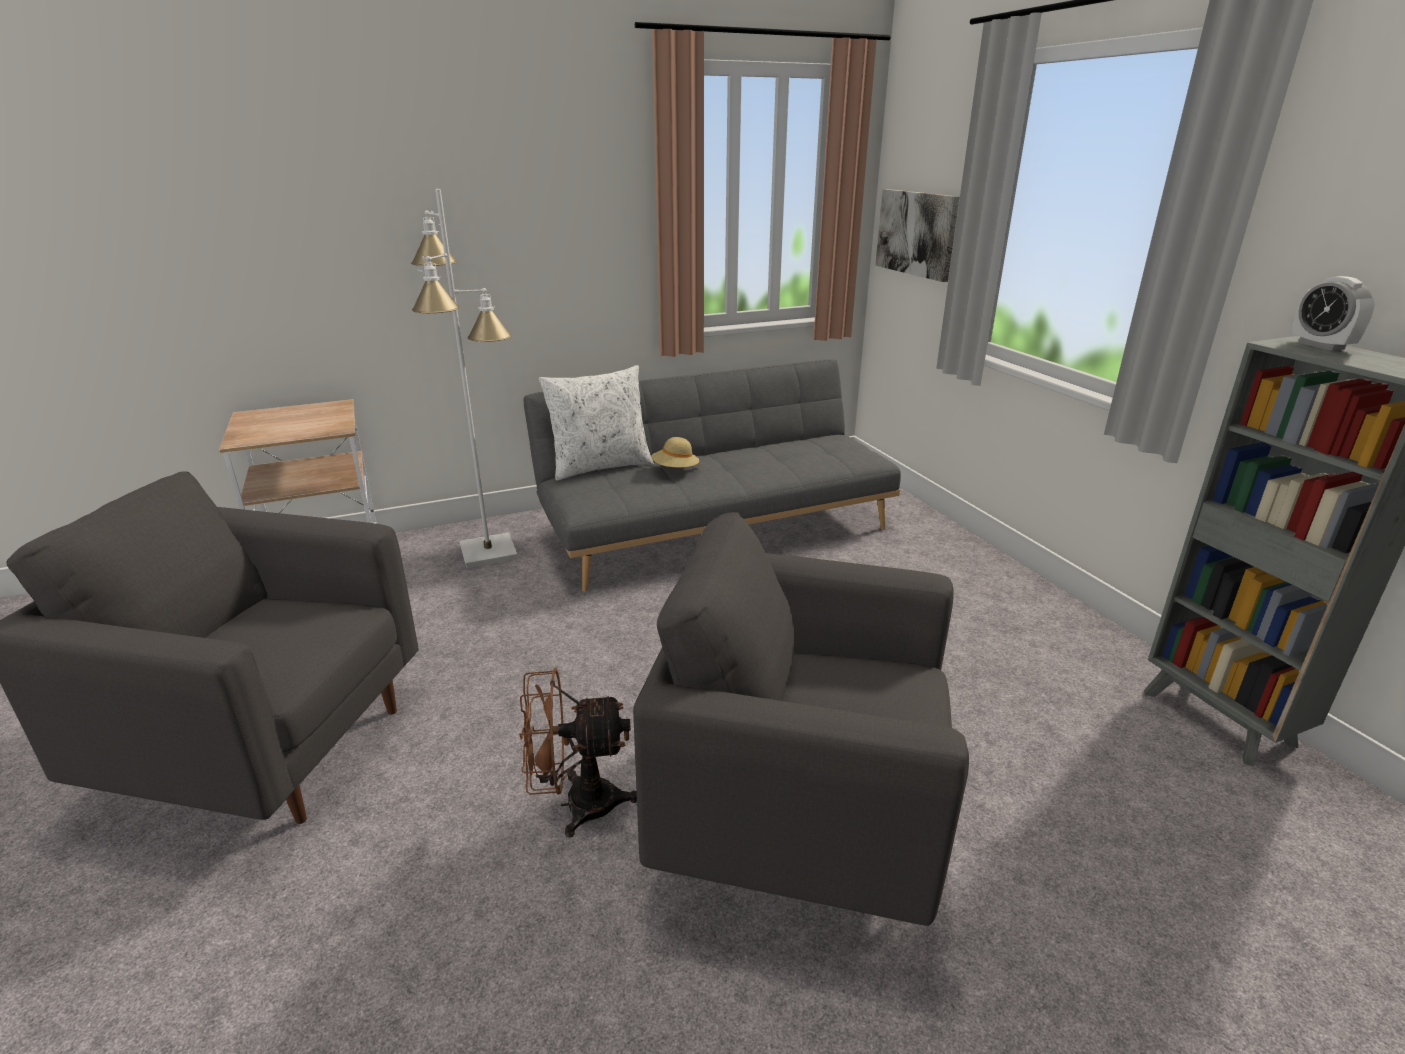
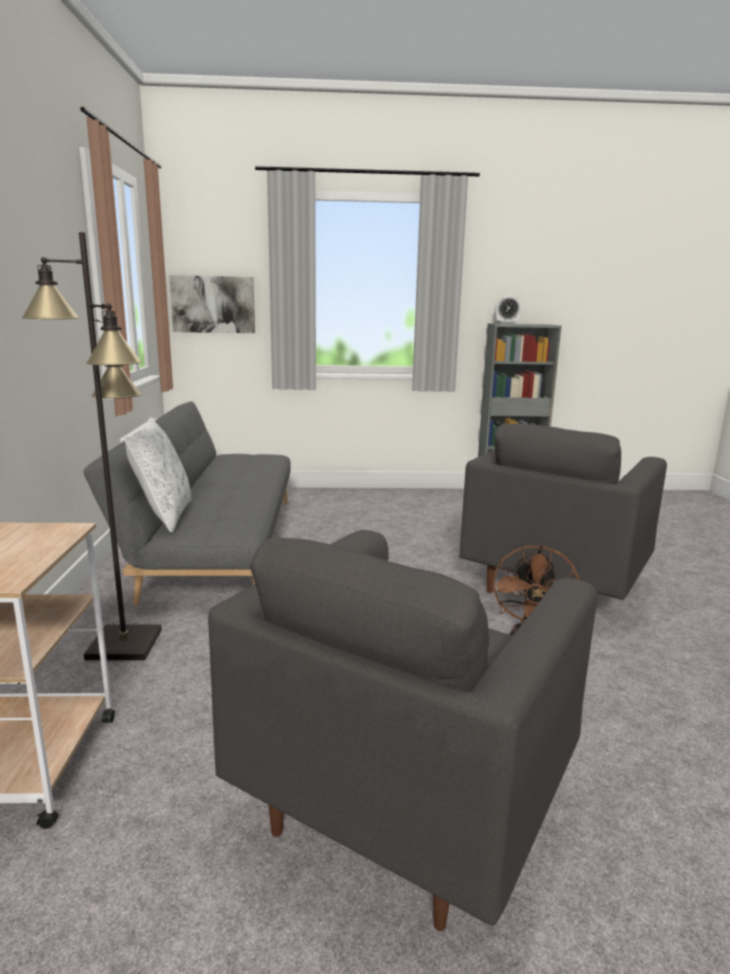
camera: 70 degrees left, 10 degrees down
white floor lamp [411,189,518,568] -> black floor lamp [21,232,162,660]
beige hat [651,437,699,467] -> none

